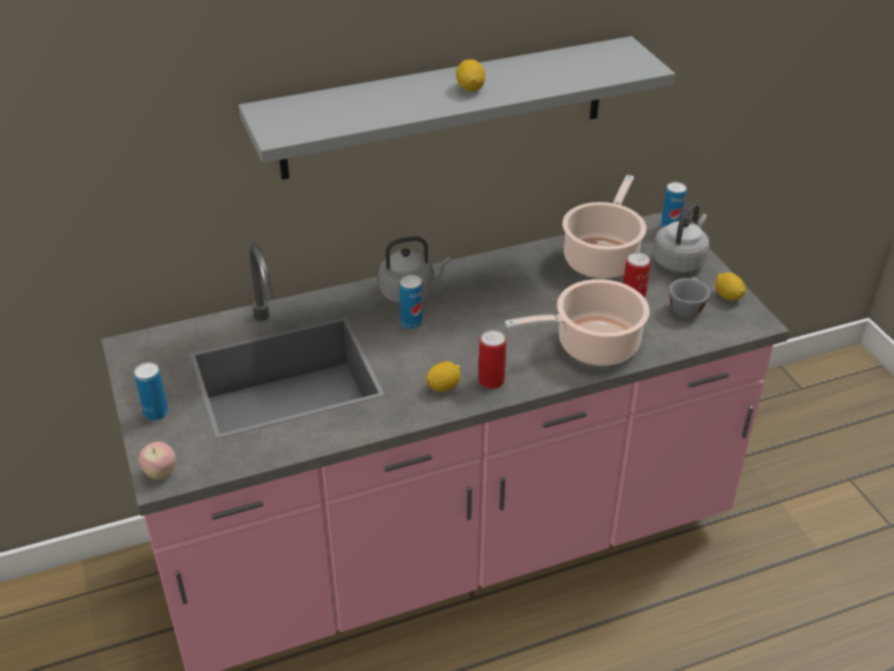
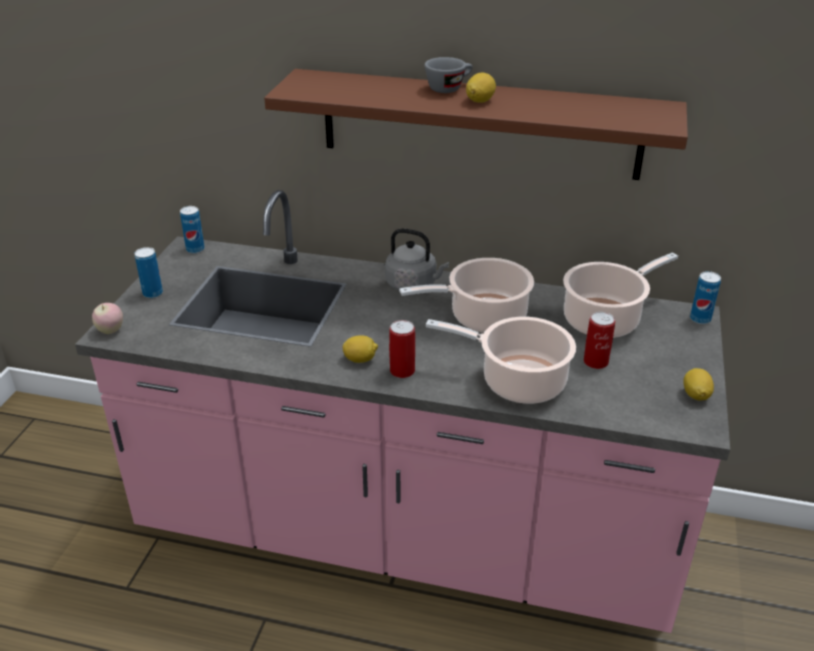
camera: 35 degrees right, 5 degrees down
grey shelf [238,36,675,180] -> brown shelf [264,69,688,180]
can [399,275,423,329] -> can moved to [180,206,205,254]
grey kettle [653,203,709,273] -> none
grey cup [669,277,710,318] -> grey cup moved to [425,57,473,93]
none -> cooking pot [399,258,534,333]

